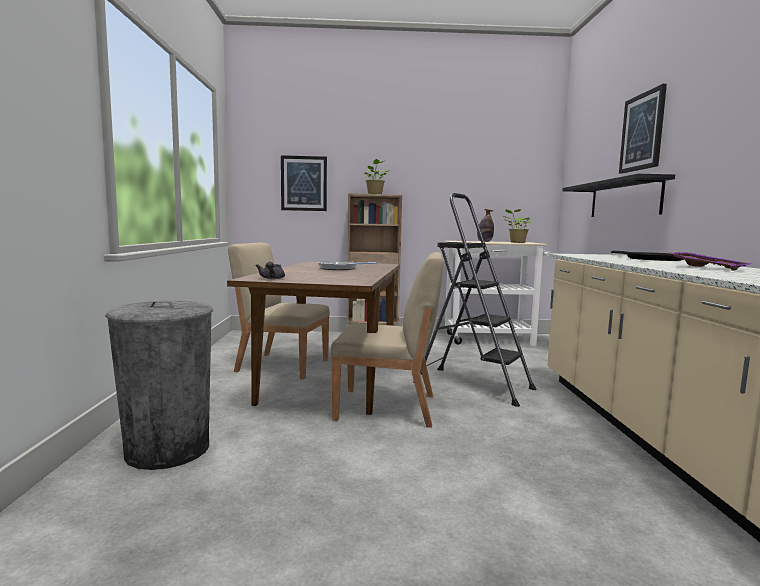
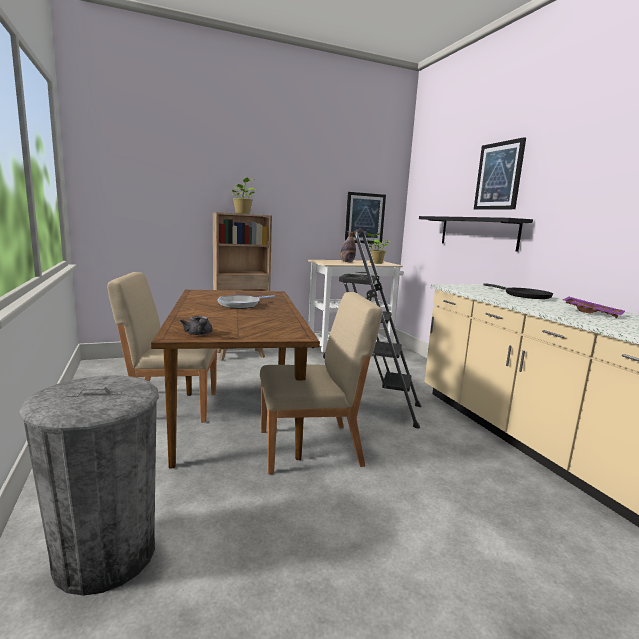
camera: 20 degrees left, 5 degrees up
picture [281,155,327,211] -> picture moved to [345,192,386,244]

